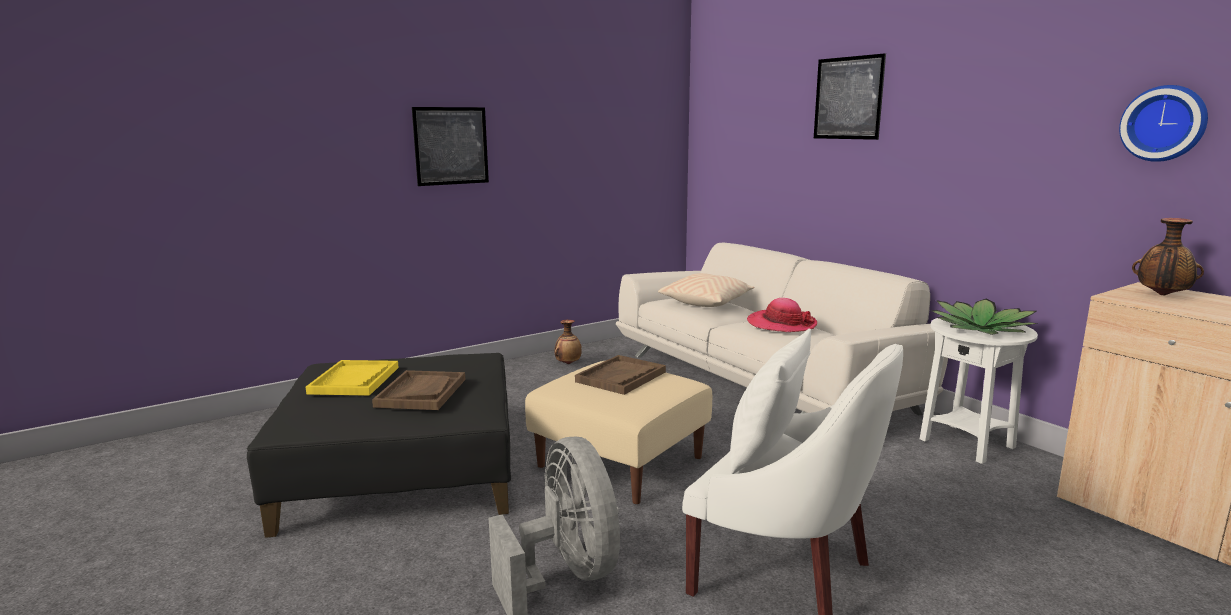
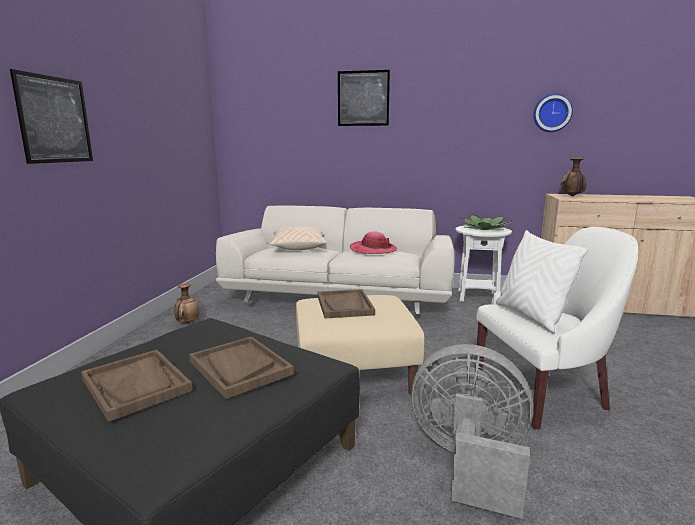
camera: 45 degrees left, 0 degrees up
yellow tray [306,360,399,396] -> brown tray [81,350,193,422]

